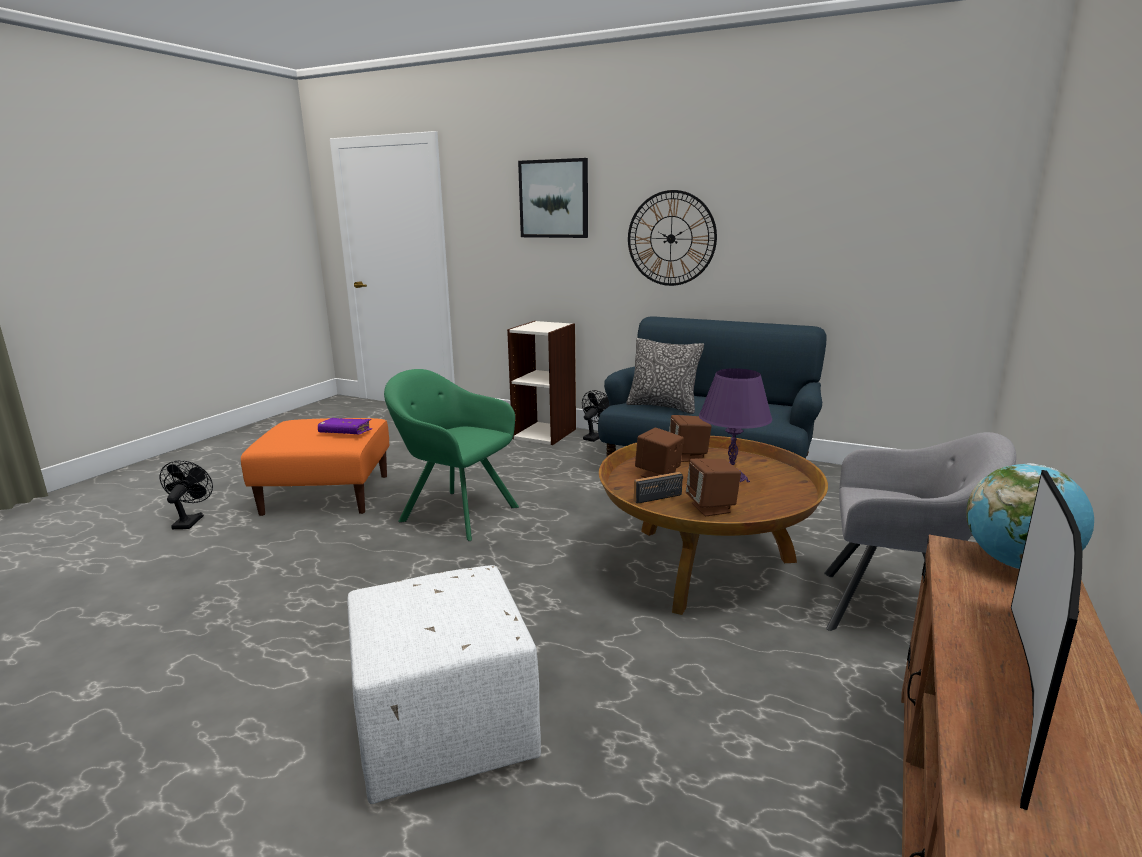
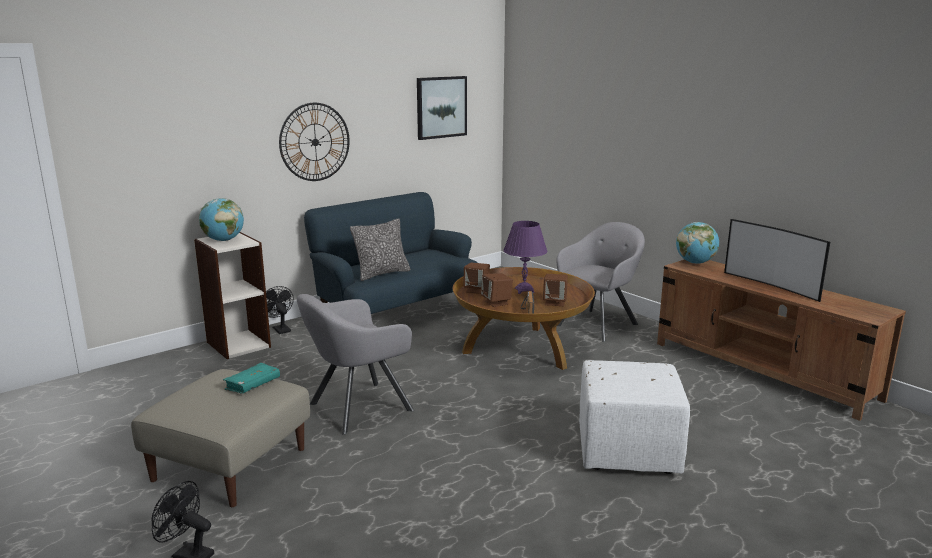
camera: 65 degrees left, 0 degrees up
orange ottoman [241,418,389,516] -> beige ottoman [131,369,310,507]
purple book [318,418,372,434] -> turquoise book [223,363,280,394]
green armchair [384,369,519,541] -> grey armchair [297,294,414,435]
picture [518,158,588,238] -> picture moved to [417,76,467,140]
none -> globe [199,198,244,241]

